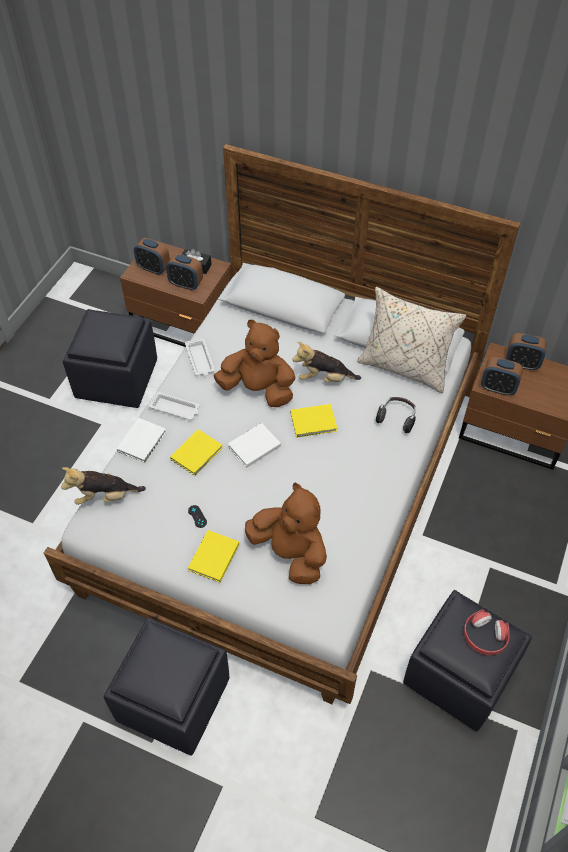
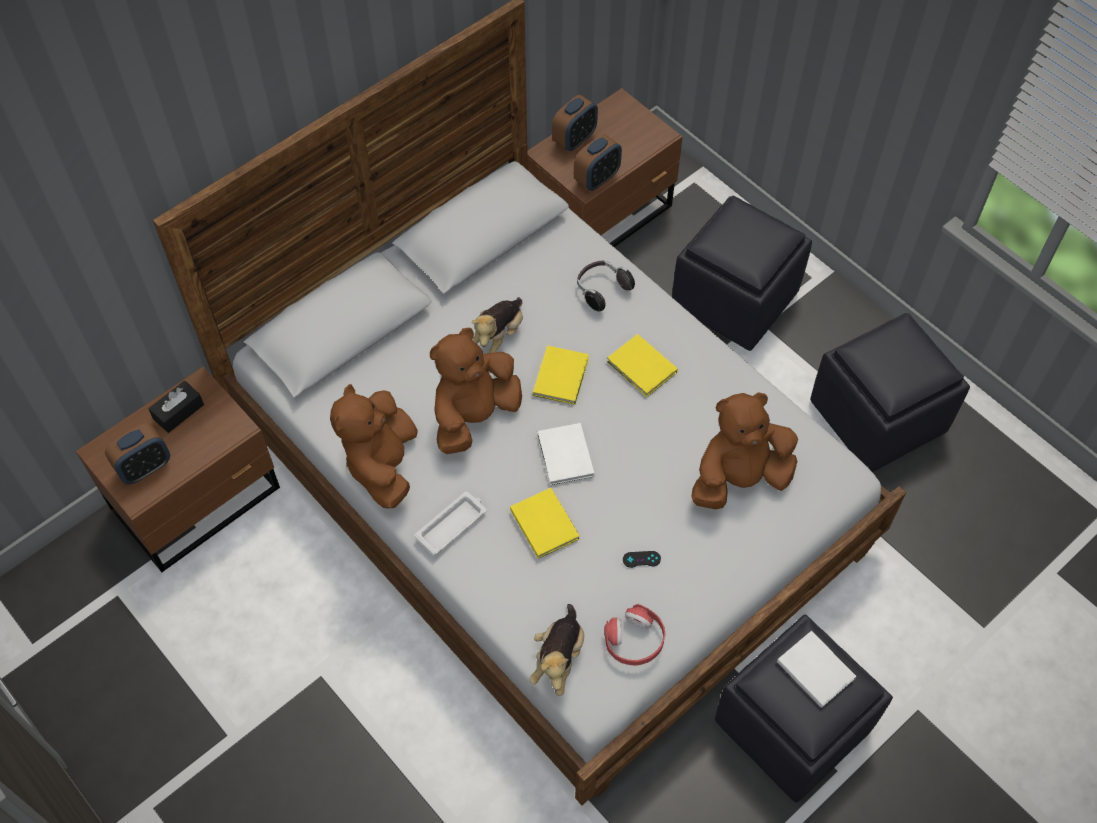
camera: 65 degrees left, 5 degrees up
black ottoman [63,309,157,408] -> black ottoman moved to [672,196,812,351]
white book [117,418,166,463] -> white book moved to [777,631,856,708]
alarm clock [166,254,203,291] -> none
white tray [185,338,215,376] -> brown plush toy [330,384,418,508]
yellow book [188,530,239,583] -> yellow book moved to [607,334,678,397]
beige pillow [357,286,466,393] -> none
red headphones [464,609,510,655] -> red headphones moved to [604,604,665,666]

